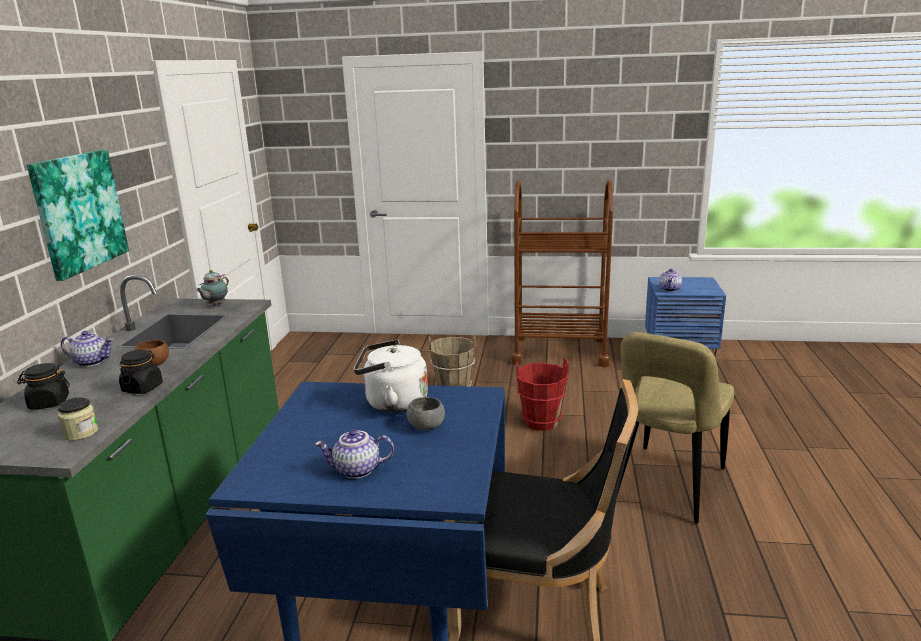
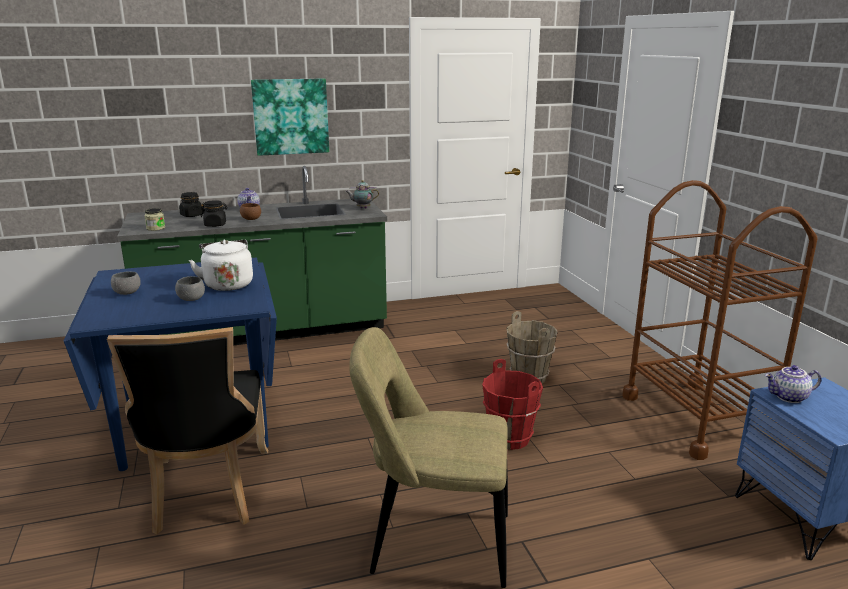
camera: 65 degrees right, 0 degrees up
teapot [315,429,394,479] -> grey bowl [111,271,141,295]

